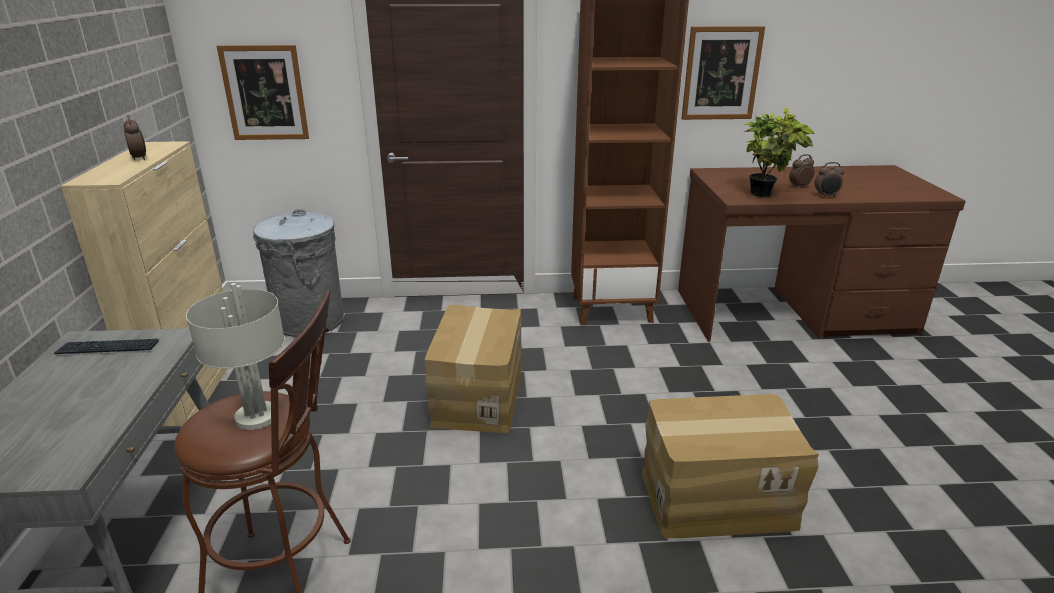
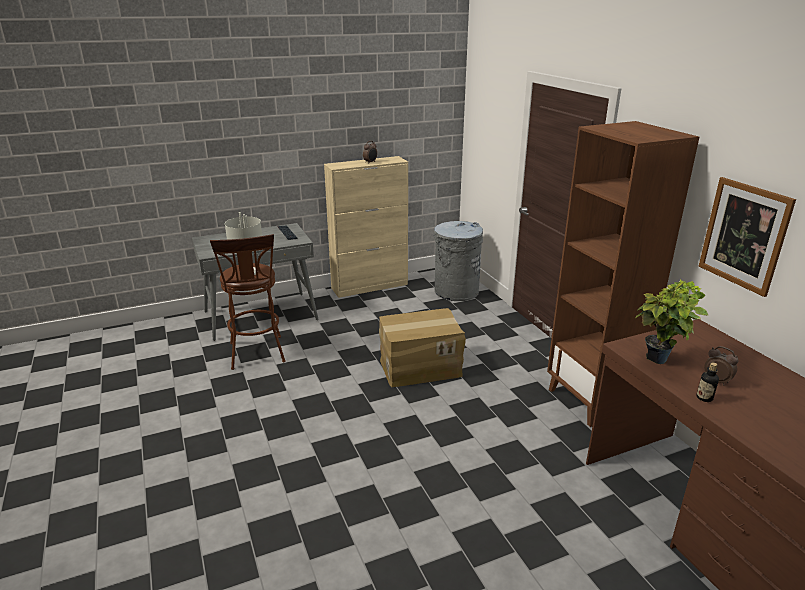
camera: 70 degrees right, 0 degrees up
picture [217,45,309,140] -> none
cardboard box [642,394,819,538] -> none
alarm clock [814,162,844,197] -> bottle [697,362,719,402]

